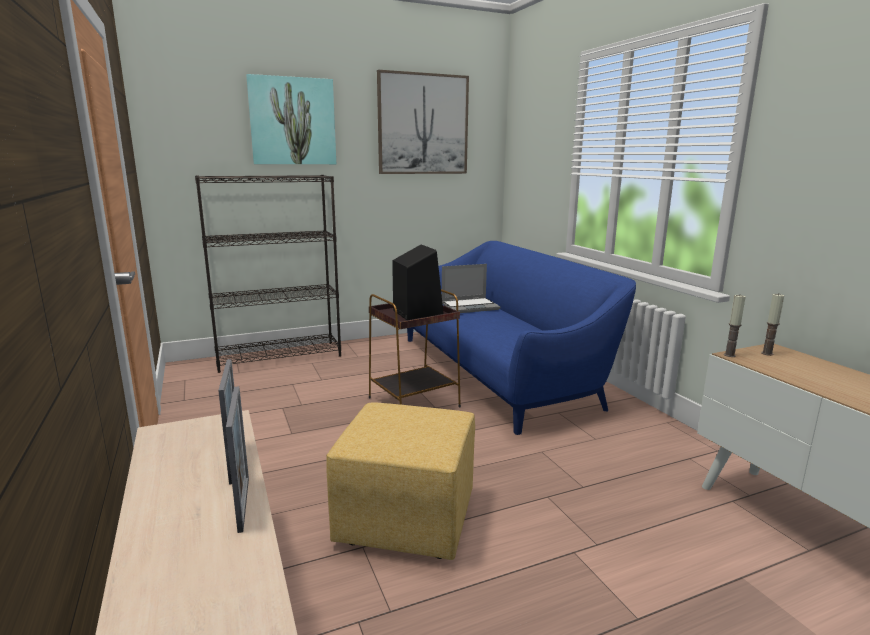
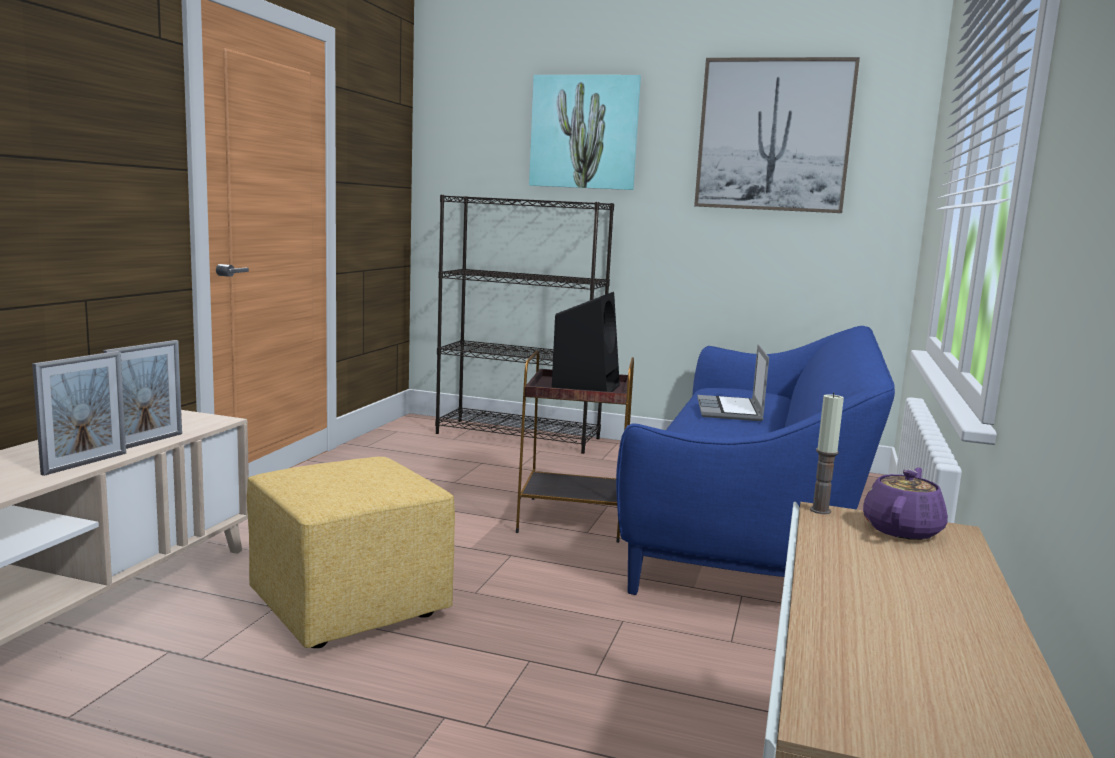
camera: 40 degrees right, 5 degrees down
laptop [442,264,501,313] -> laptop turned 75 degrees clockwise [697,344,769,421]
candle [761,294,784,356] -> purple teapot [863,468,948,540]

